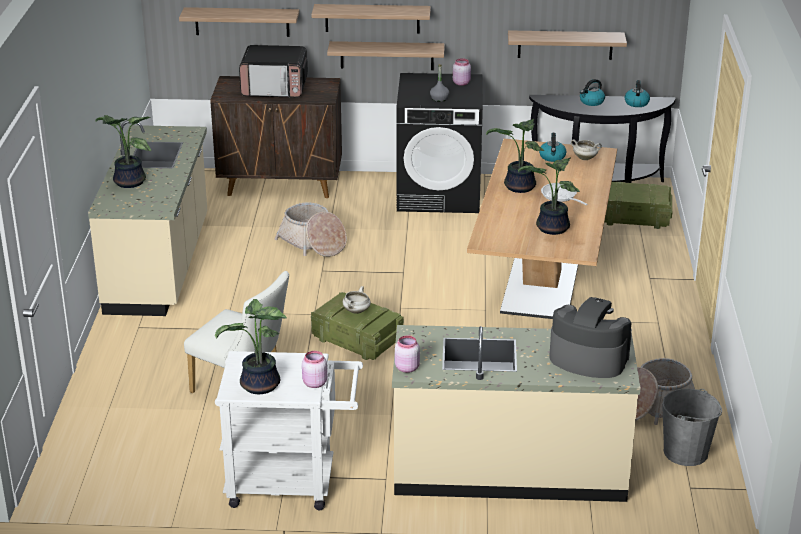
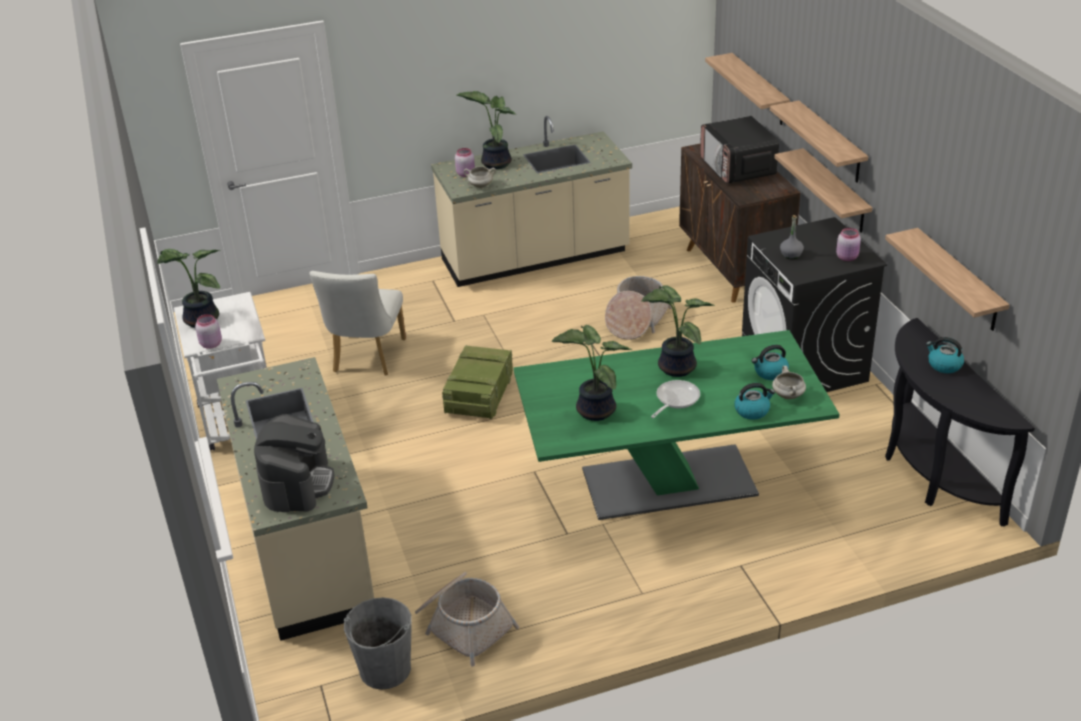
camera: 70 degrees right, 5 degrees up
white cooking pot [343,286,371,314] -> white cooking pot moved to [464,166,496,188]
pink jar [395,335,420,373] -> pink jar moved to [455,148,475,177]
beige dining table [467,139,617,319] -> green dining table [513,330,840,520]
crate [604,182,672,229] -> none
kettle [624,80,650,107] -> kettle moved to [734,383,775,420]

